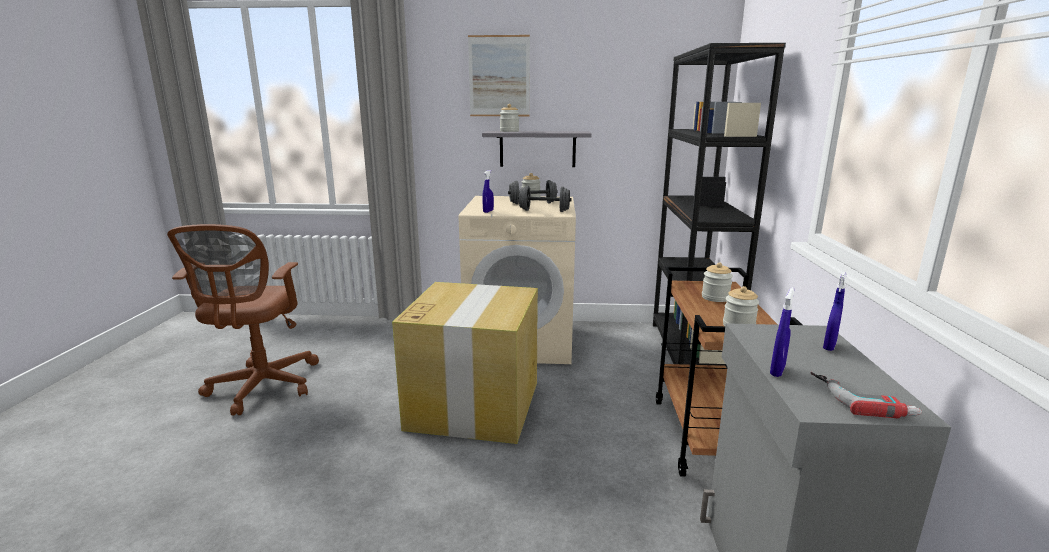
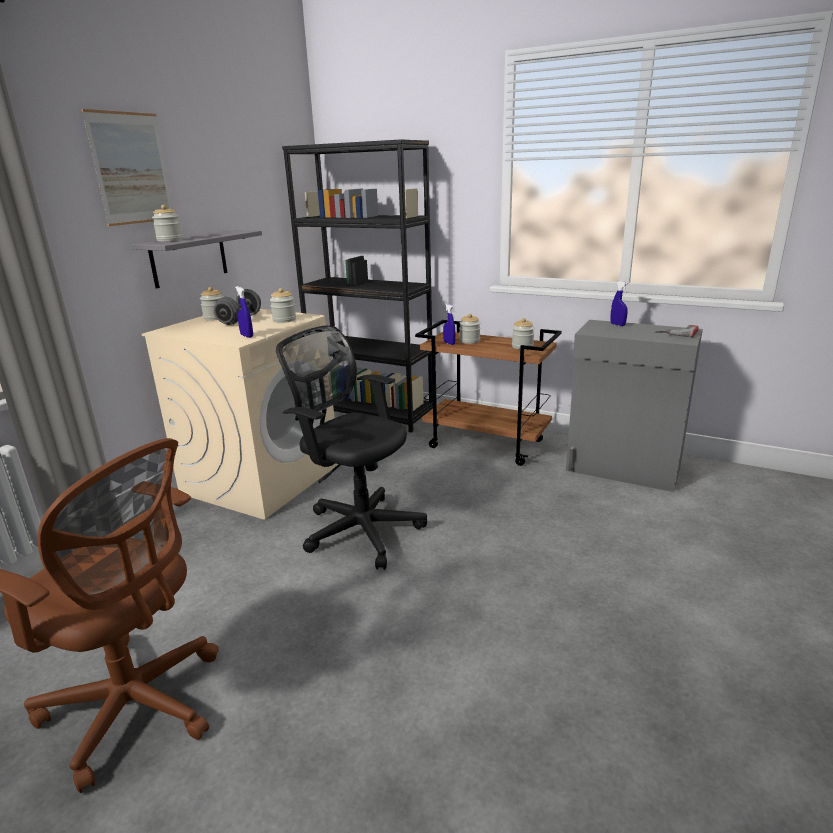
camera: 65 degrees left, 5 degrees up
cardboard box [392,282,538,444] -> black office chair [276,325,427,570]
grey dumbbell [518,186,572,212] -> jar [270,288,296,323]
blue spray bottle [770,287,794,377] -> blue spray bottle moved to [443,303,456,345]

